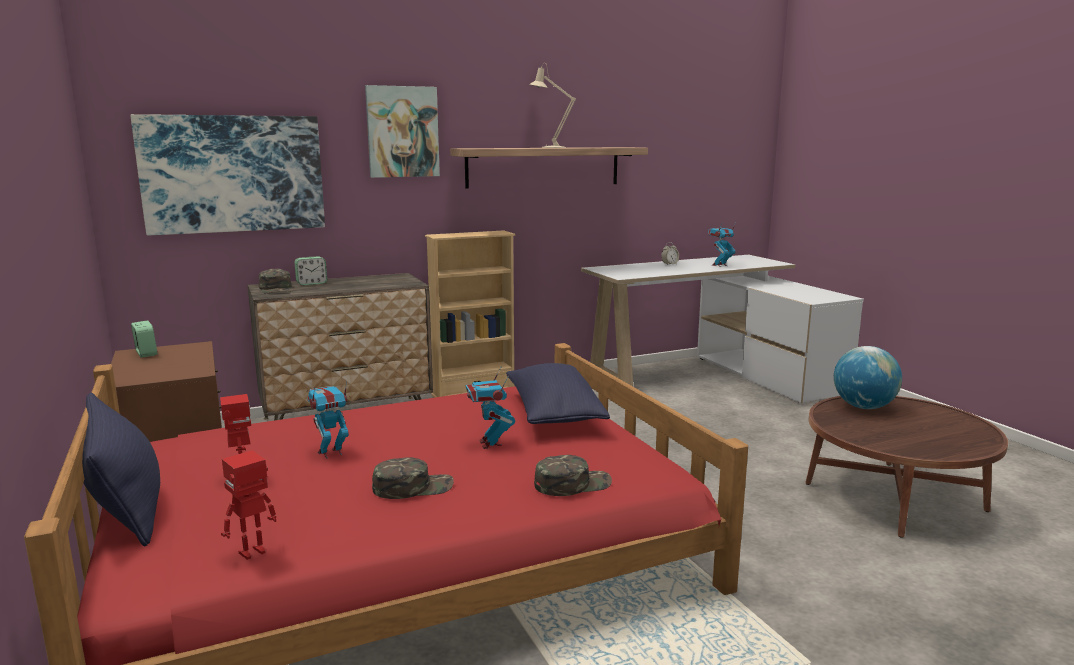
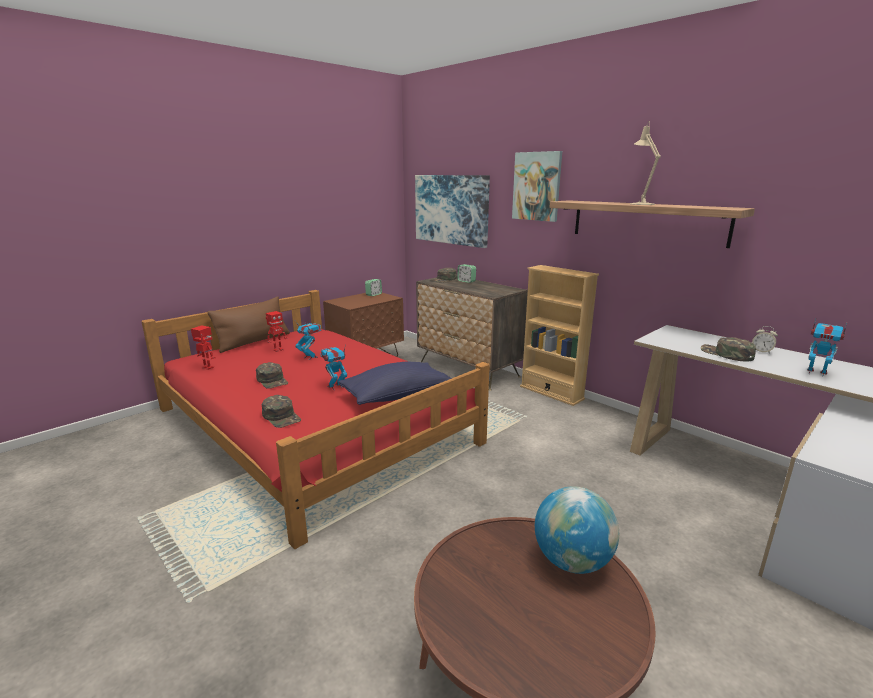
camera: 70 degrees right, 5 degrees up
blue pillow [82,393,160,546] -> brown pillow [207,297,290,353]
none -> green cap [701,337,756,362]

